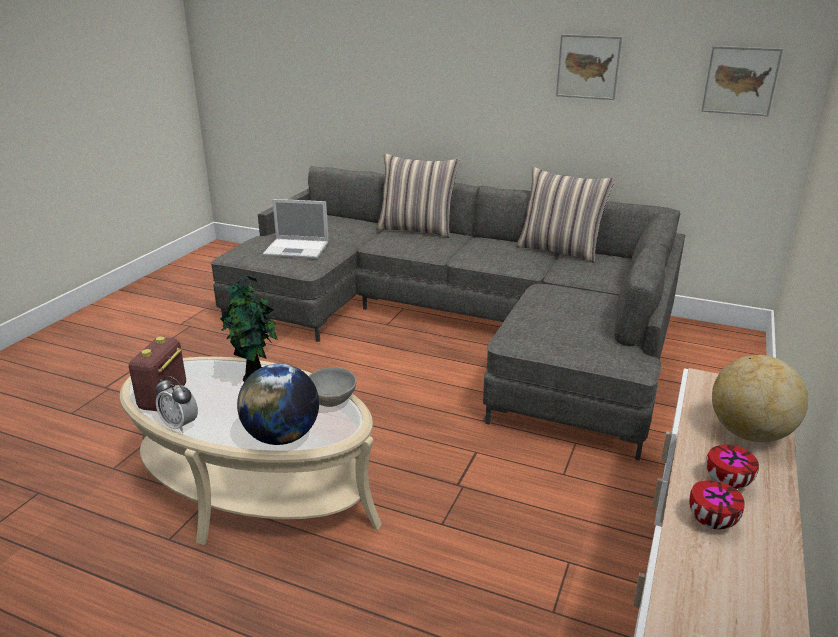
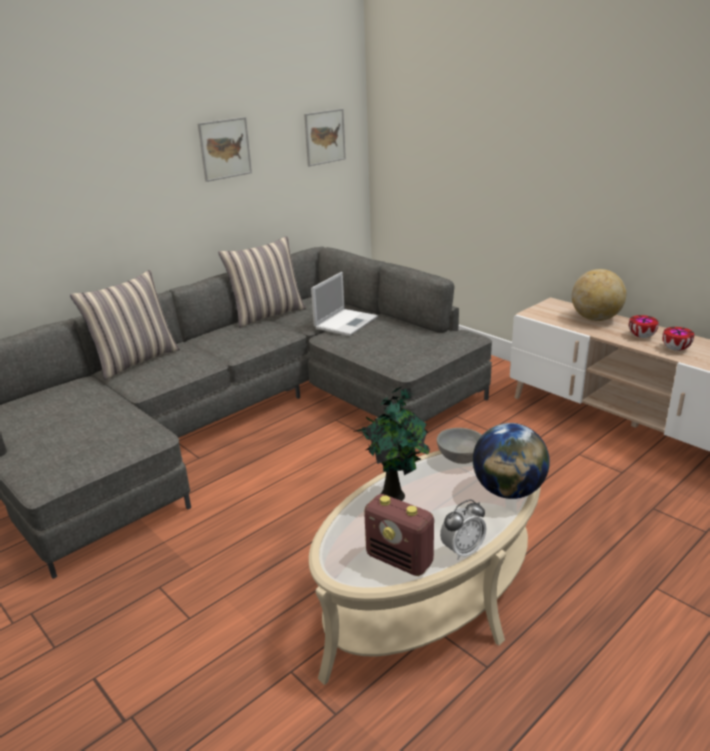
camera: 65 degrees left, 0 degrees up
laptop [263,199,328,259] -> laptop moved to [311,272,378,336]

